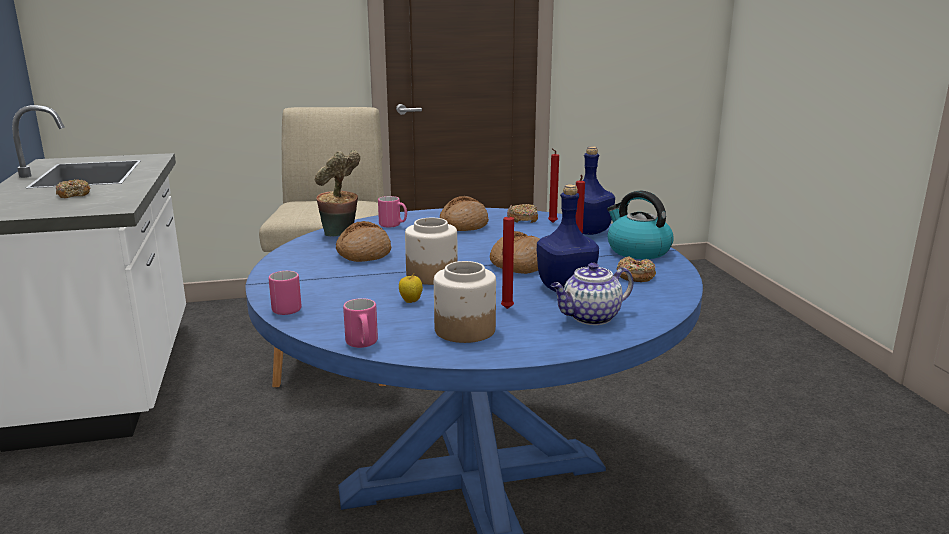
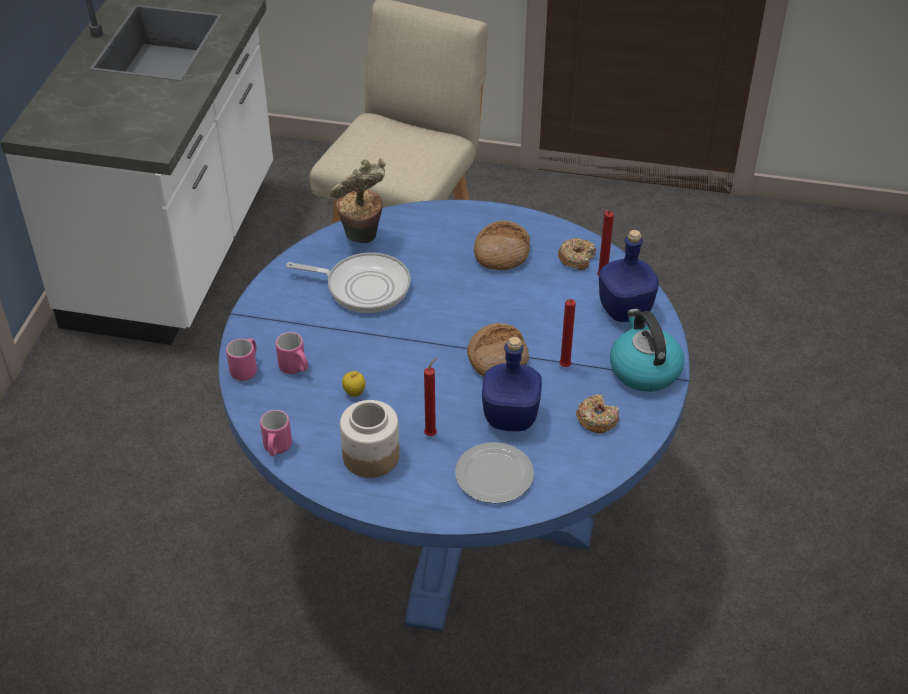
camera: 25 degrees right, 25 degrees up
donut [56,179,90,198] -> none
bread [336,221,391,262] -> frying pan [286,252,411,313]
pink mug [378,196,407,228] -> pink mug moved to [276,332,308,374]
jar [405,218,458,285] -> none
teapot [551,263,633,325] -> plate [455,442,534,503]

